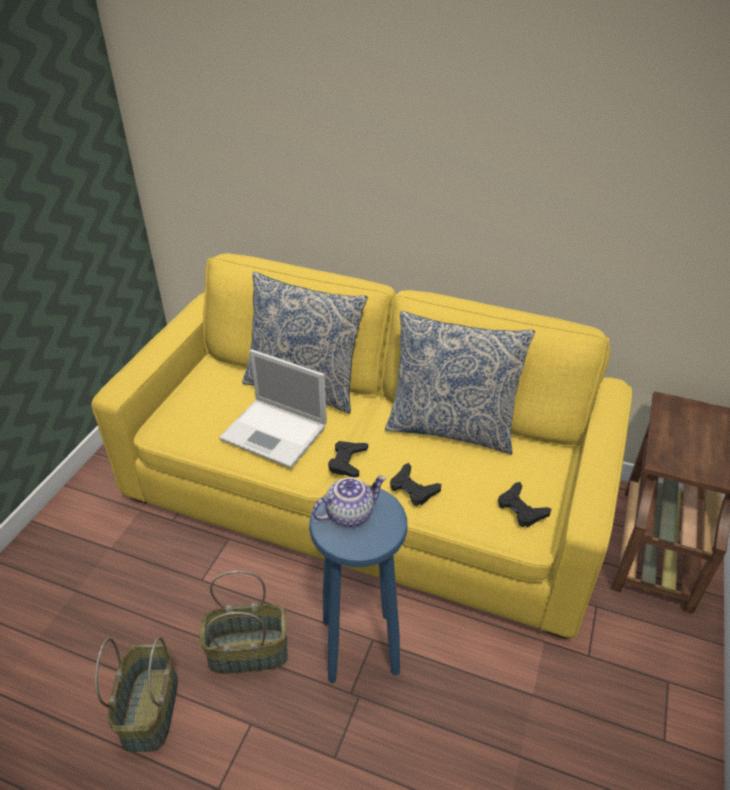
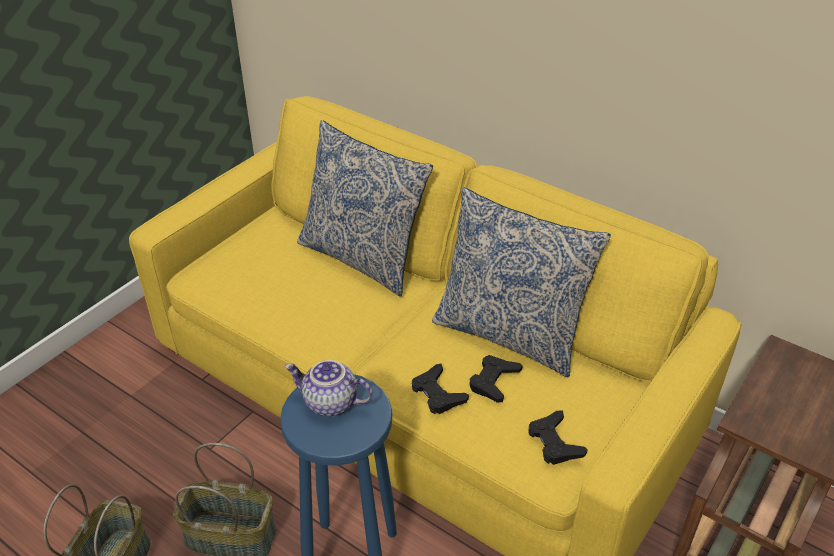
camera: 15 degrees right, 0 degrees up
laptop [219,349,327,468] -> none
teapot [312,475,386,527] -> teapot turned 150 degrees counterclockwise [285,360,373,417]
black game controller [328,441,368,478] -> black game controller moved to [469,355,523,402]

